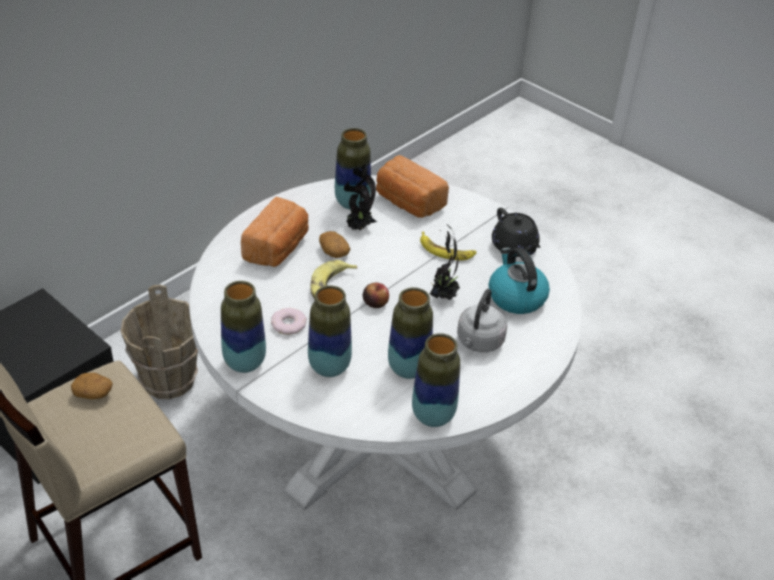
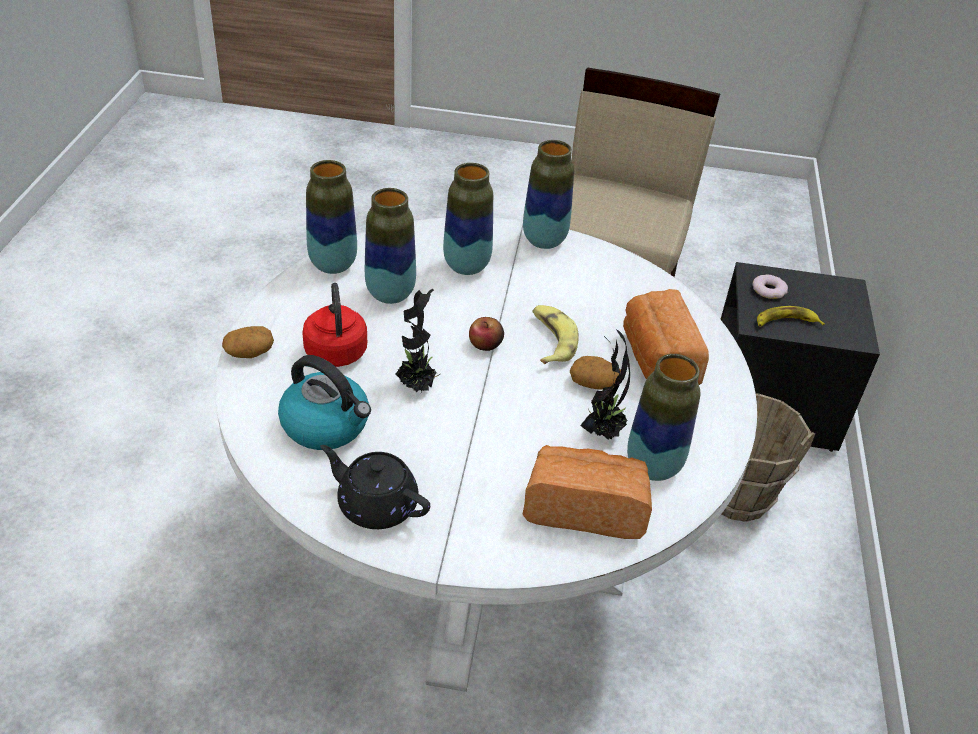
camera: 145 degrees right, 0 degrees up
potato [71,373,113,399] -> potato moved to [222,326,274,358]
donut [271,308,307,335] -> donut moved to [752,275,788,299]
banana [420,232,477,260] -> banana moved to [757,306,825,326]
grey kettle [457,289,507,352] -> red kettle [302,283,367,367]

